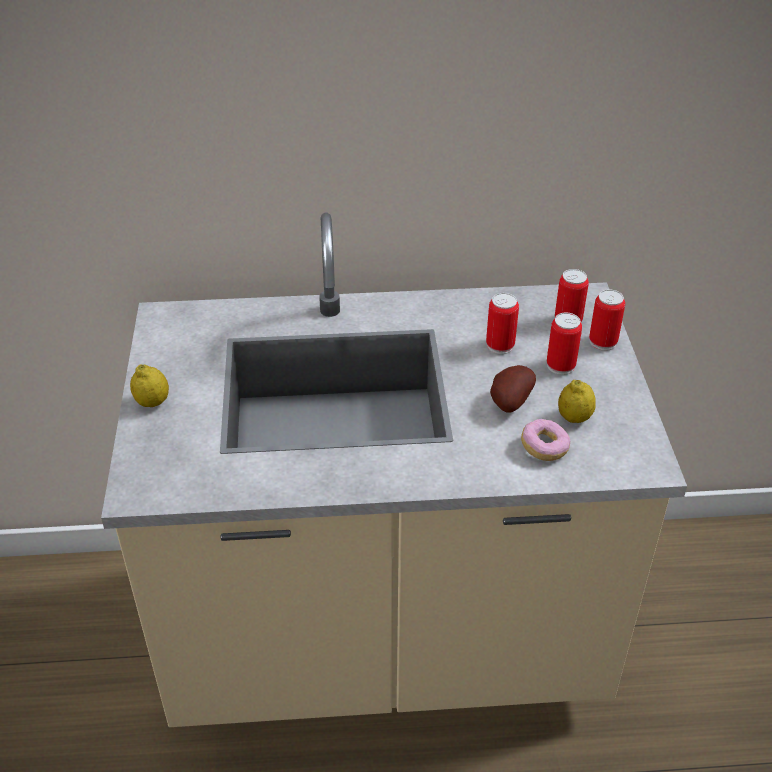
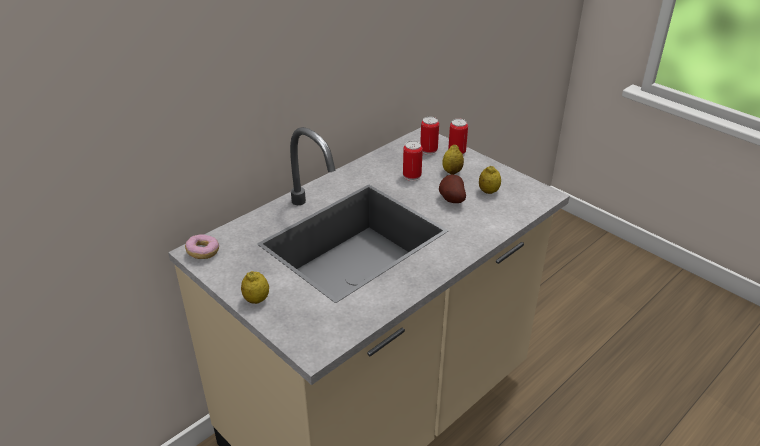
camera: 40 degrees left, 5 degrees down
donut [521,419,570,461] -> donut moved to [185,234,219,259]
can [547,313,582,375] -> lemon [442,145,464,175]

